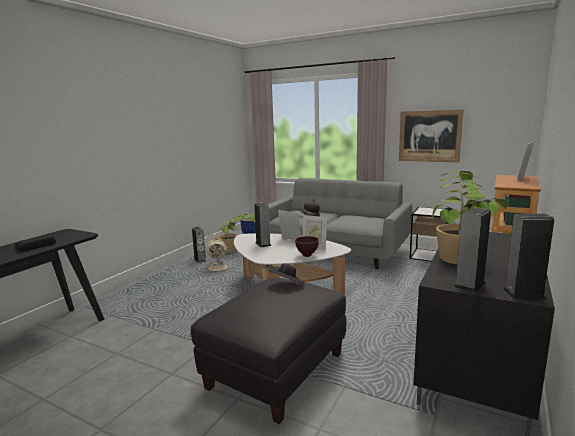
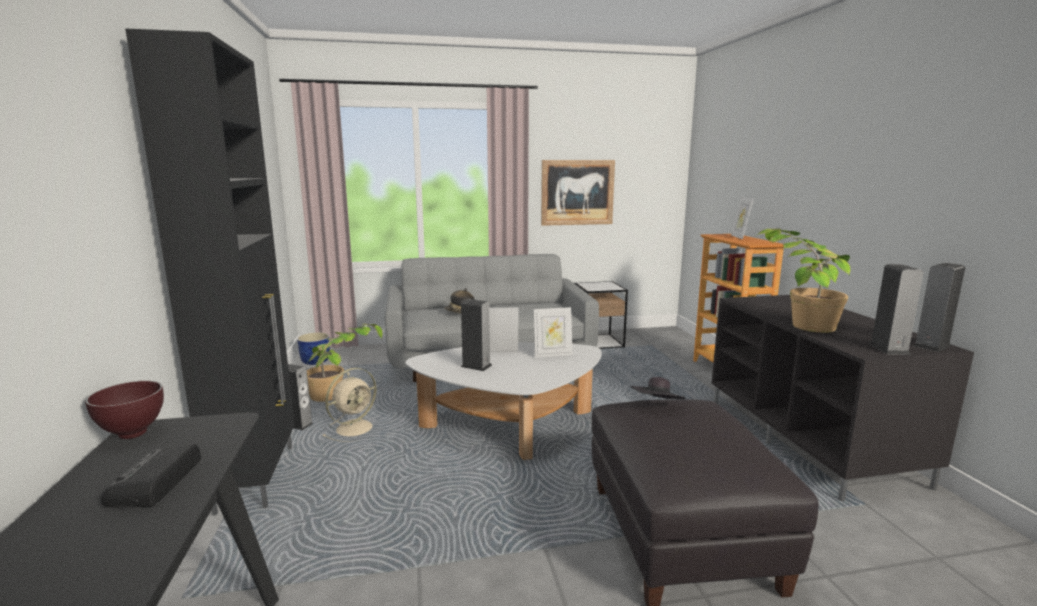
camera: 40 degrees left, 0 degrees up
brown bowl [295,236,319,257] -> brown bowl moved to [85,381,164,439]
none -> black cabinet [125,28,295,516]

